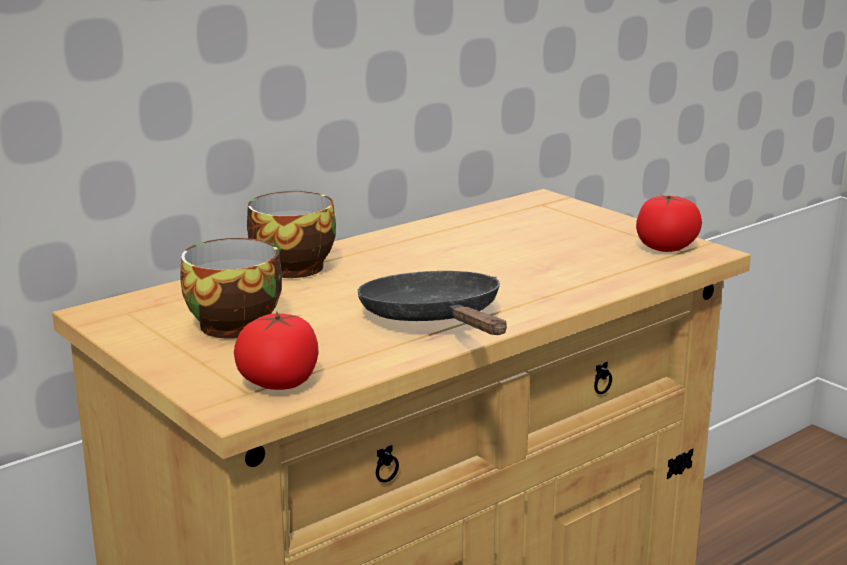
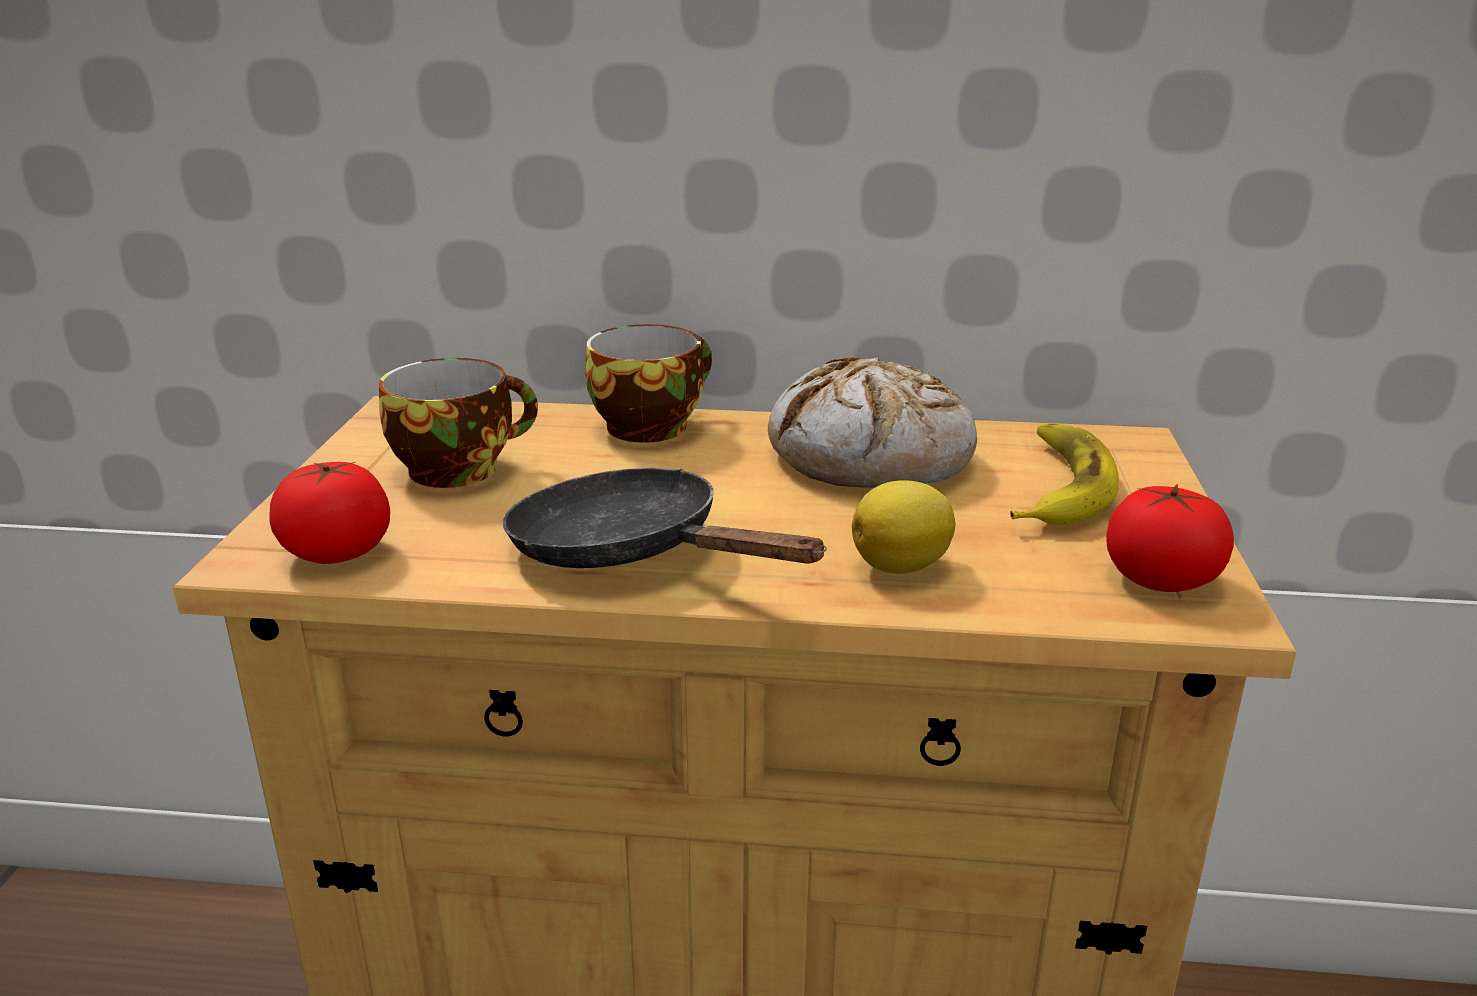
camera: 45 degrees right, 5 degrees up
black frying pan [358,271,507,335] -> black frying pan turned 75 degrees counterclockwise [503,468,827,568]
none -> bread [768,357,977,488]
none -> lemon [852,480,955,574]
none -> banana [1010,424,1119,525]

